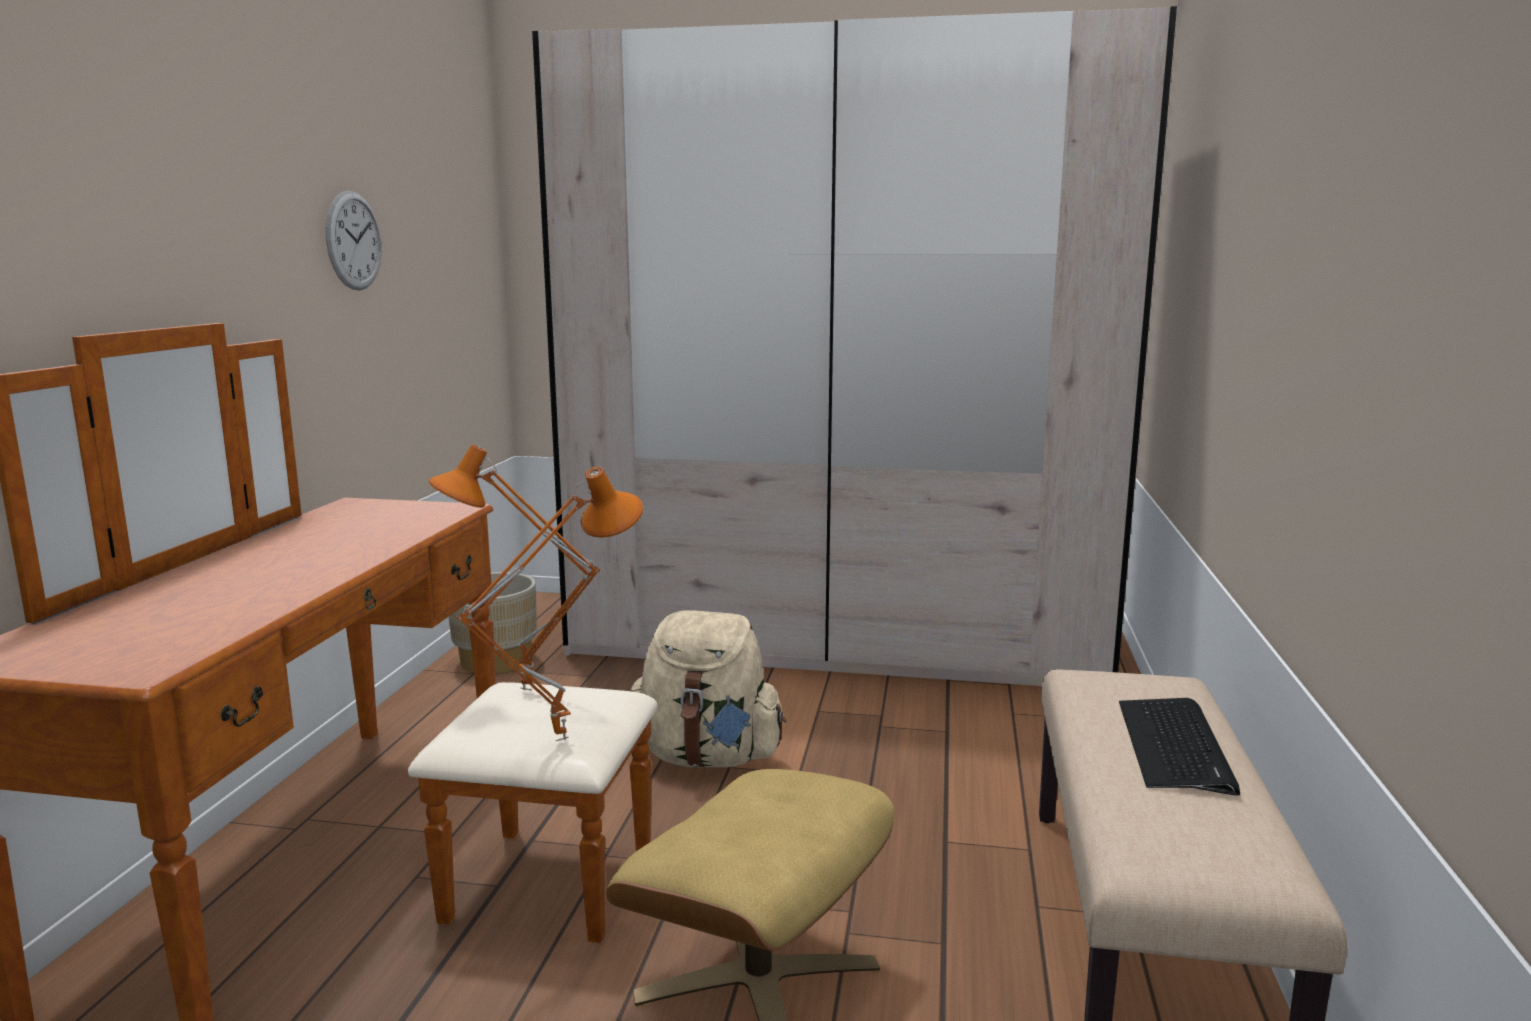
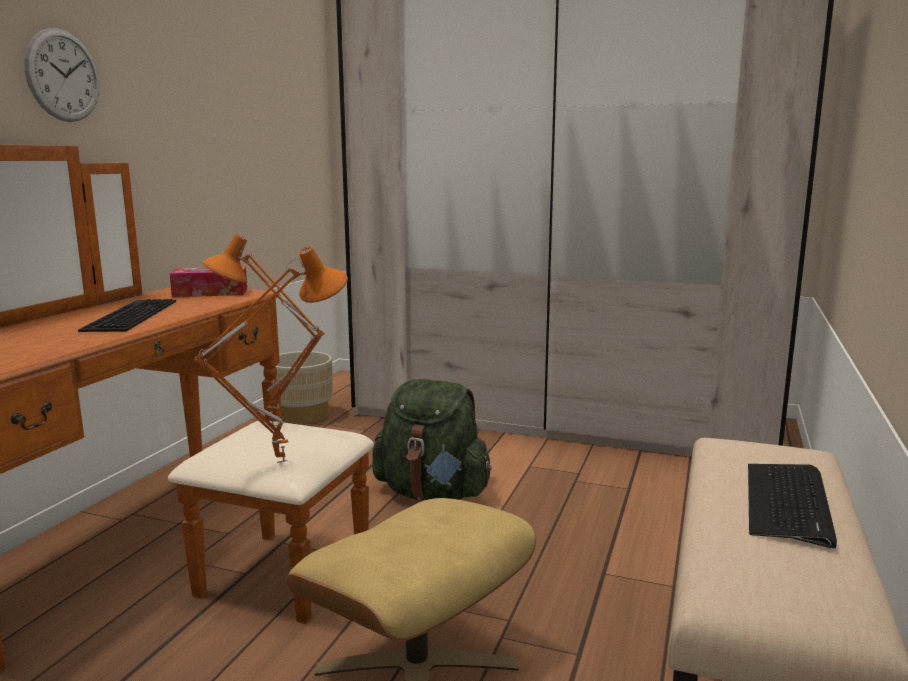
camera: 10 degrees right, 0 degrees up
wall clock [326,191,382,290] -> wall clock moved to [24,28,99,122]
beige backpack [631,610,786,767] -> green backpack [372,379,492,500]
none -> keyboard [78,299,176,332]
none -> tissue box [170,267,247,297]

